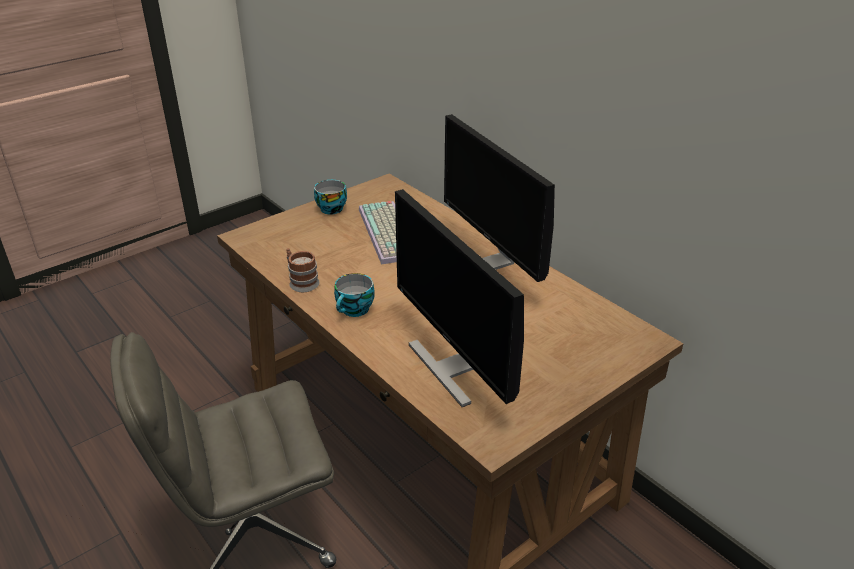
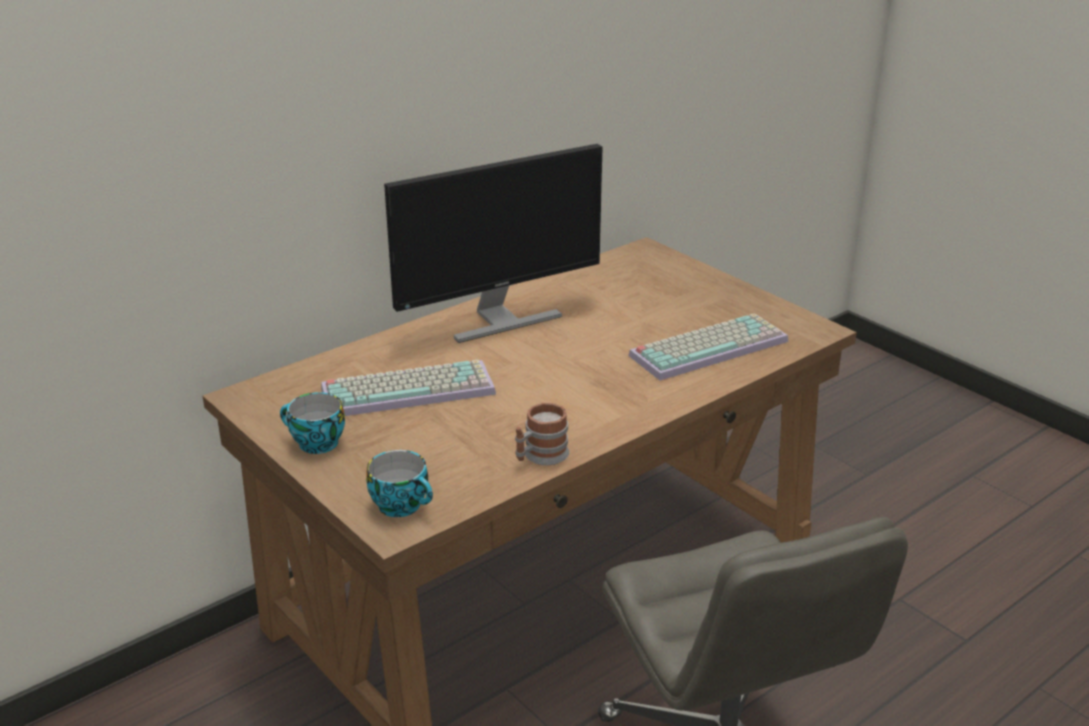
camera: 90 degrees left, 5 degrees down
cup [334,273,375,317] -> cup moved to [366,450,433,517]
monitor [395,189,524,407] -> keyboard [628,313,788,381]

